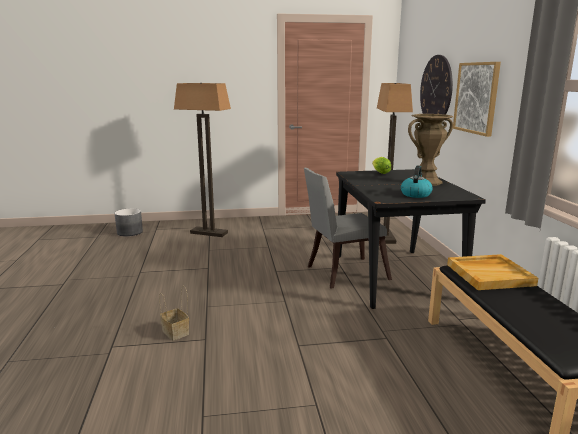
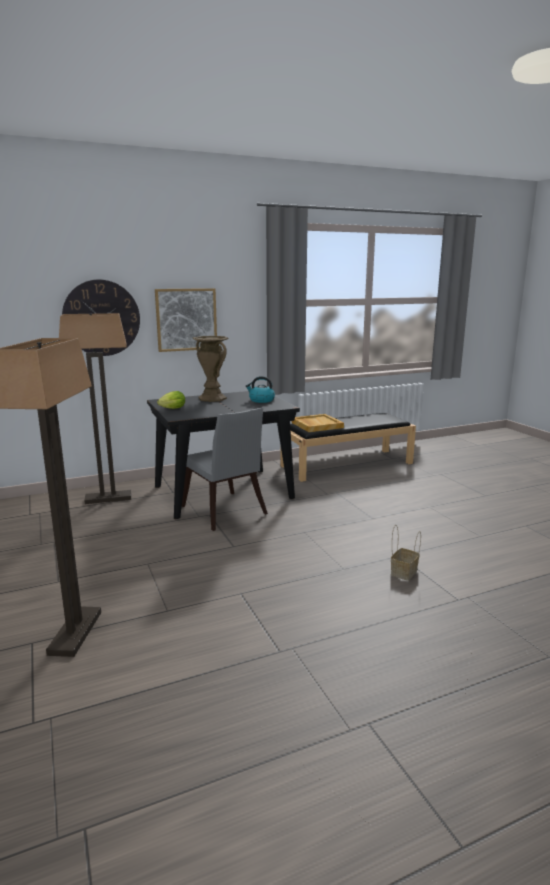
camera: 105 degrees left, 0 degrees up
grey planter [114,208,143,236] -> none

